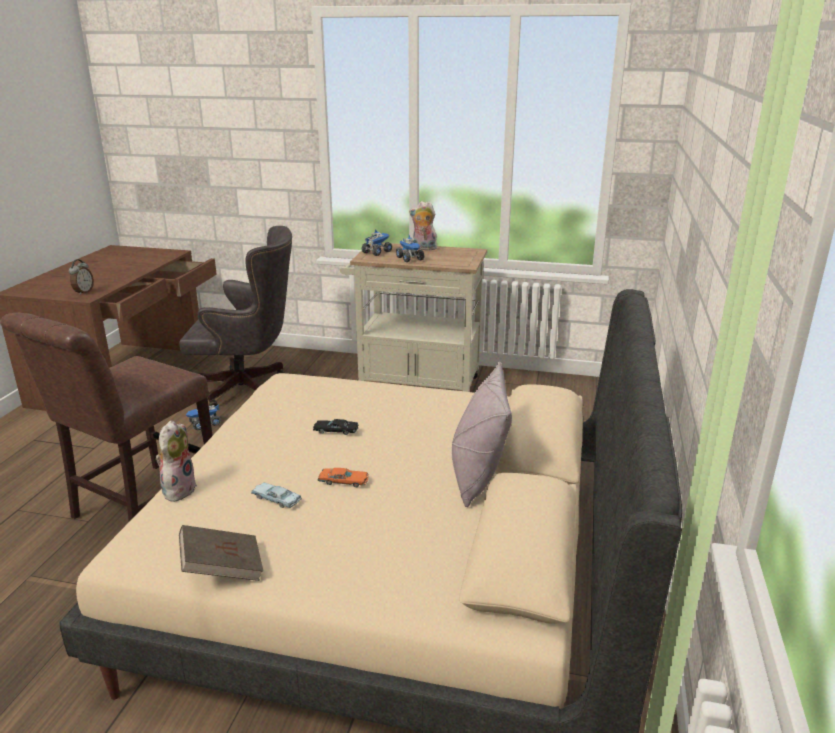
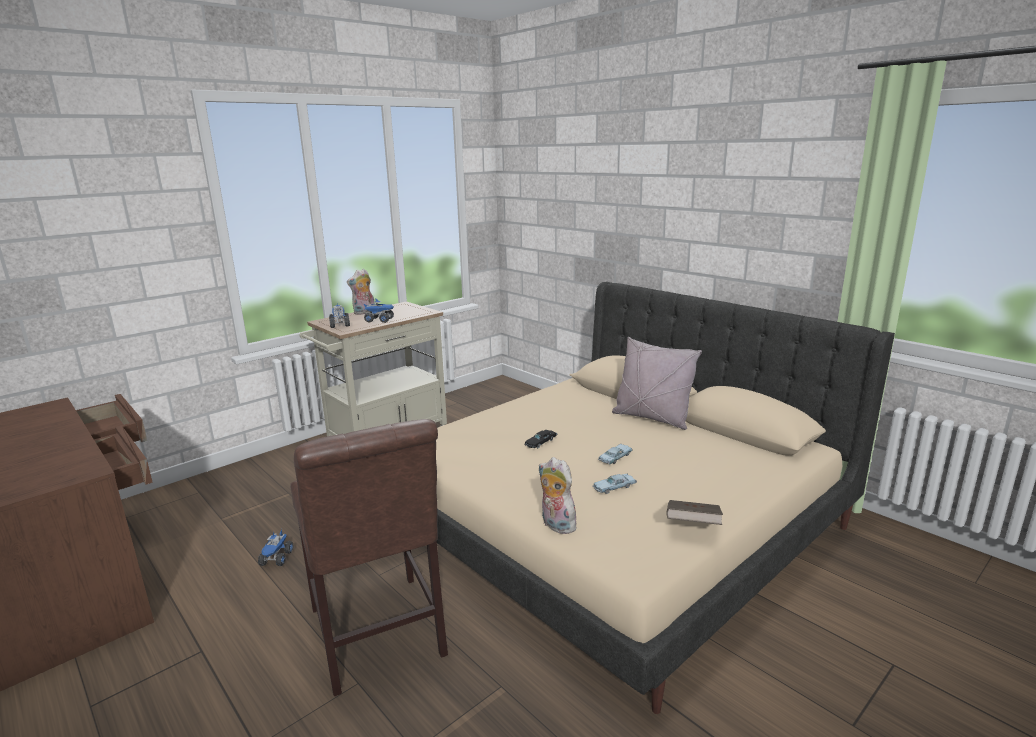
camera: 55 degrees left, 5 degrees down
alarm clock [69,259,94,295] -> none
grey office chair [179,226,292,406] -> none
orange toy car [317,468,369,487] -> blue toy car [598,444,633,465]

